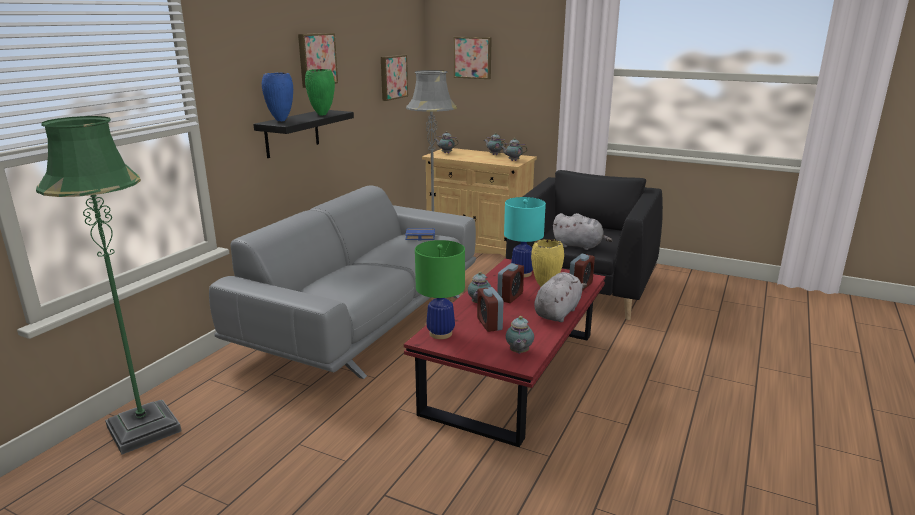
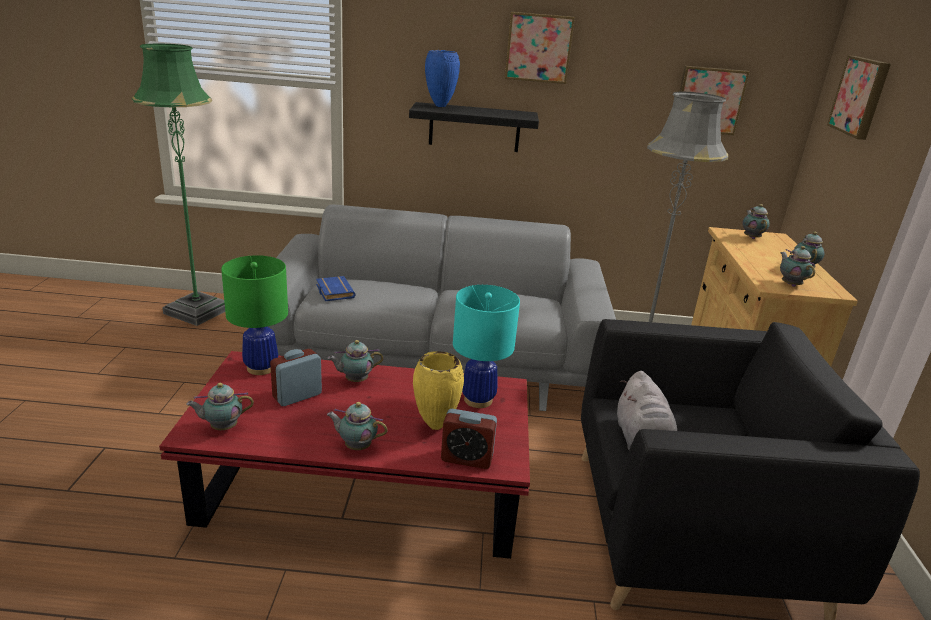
camera: 65 degrees right, 5 degrees up
green vase [305,69,335,116] -> none
blue book [405,228,435,241] -> blue book moved to [316,276,356,301]
alarm clock [497,263,524,303] -> none
grey plush toy [534,272,587,322] -> teapot [327,402,388,450]

